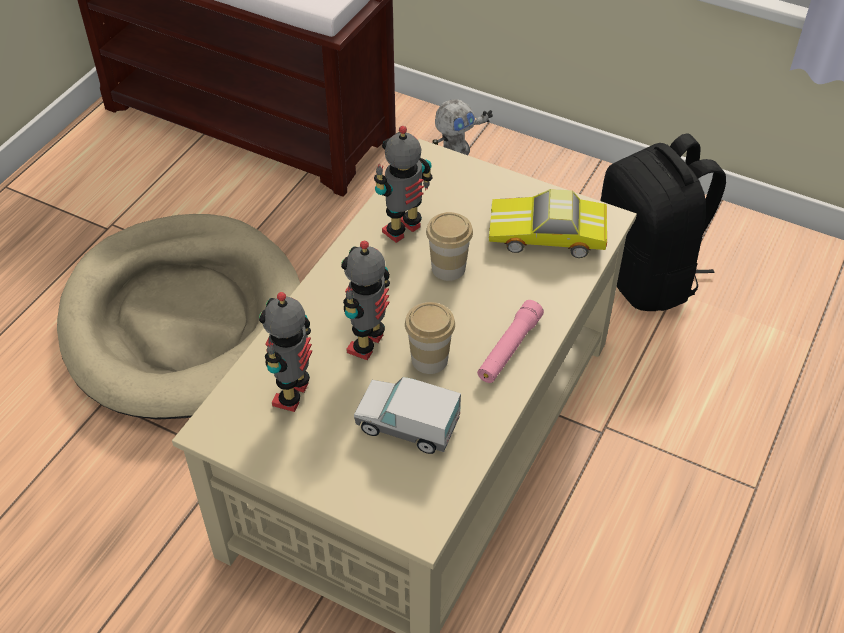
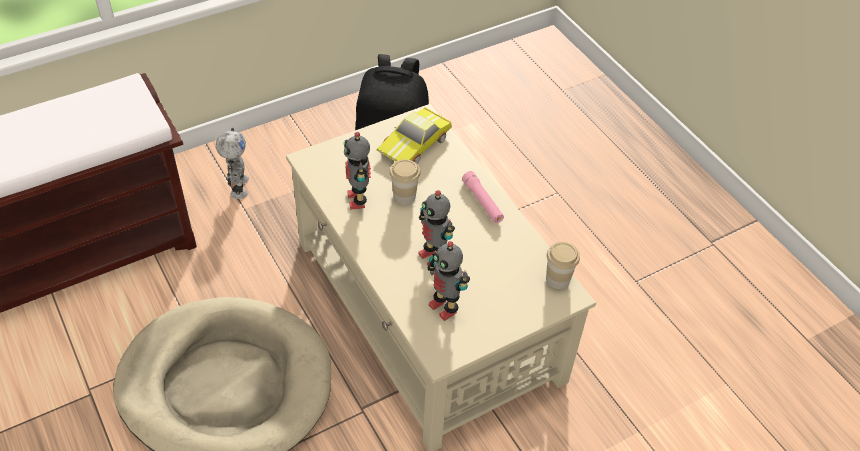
camera: 60 degrees left, 0 degrees up
toy truck [354,377,461,454] -> none
cup [405,302,455,374] -> cup moved to [546,242,580,289]

